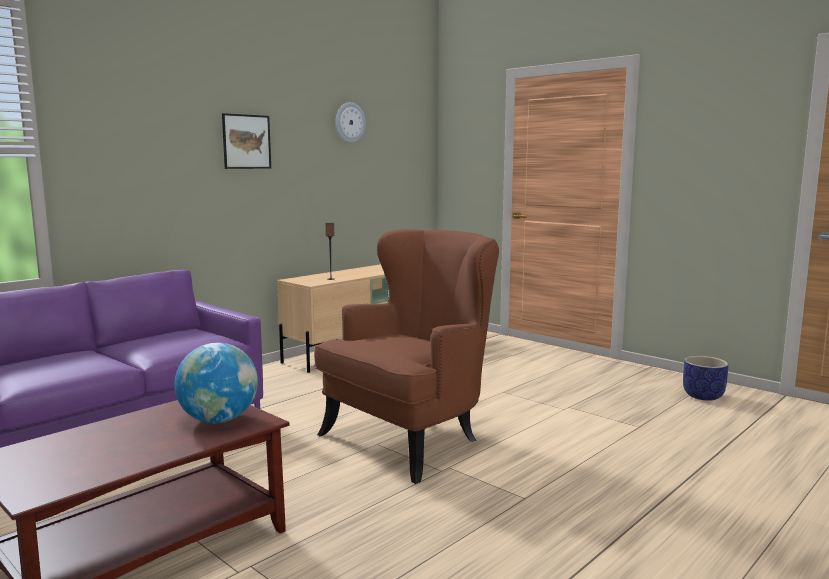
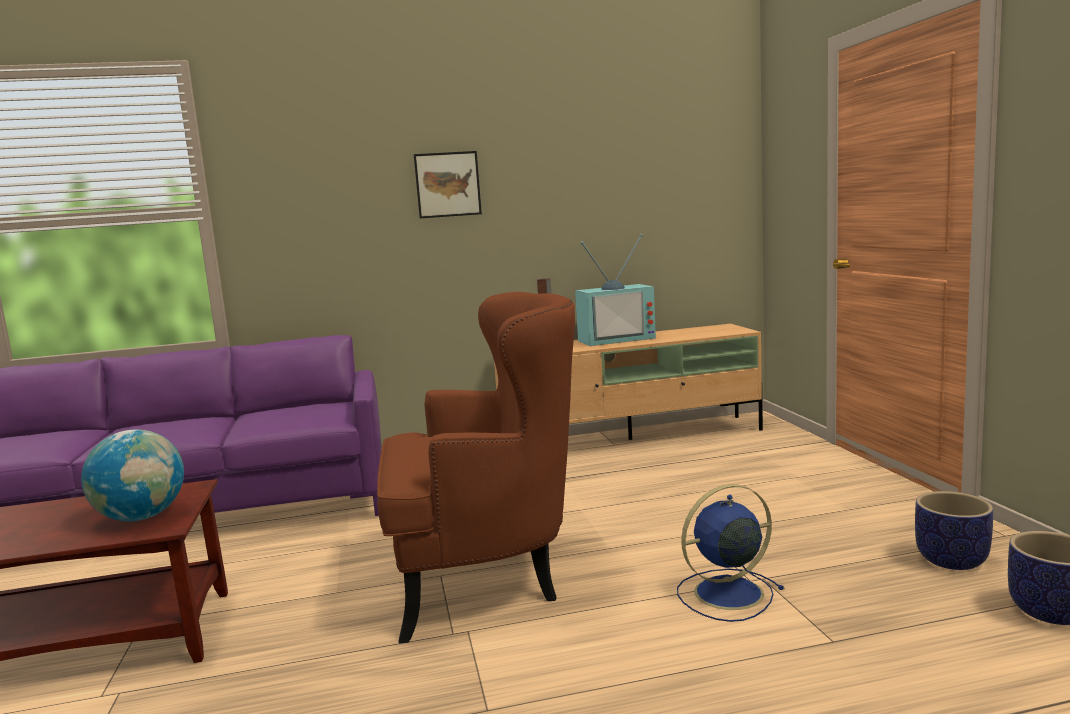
camera: 35 degrees right, 0 degrees up
wall clock [335,102,366,143] -> none
none -> television [575,234,656,346]
none -> blue fan [677,484,785,622]
none -> planter [915,491,993,570]

